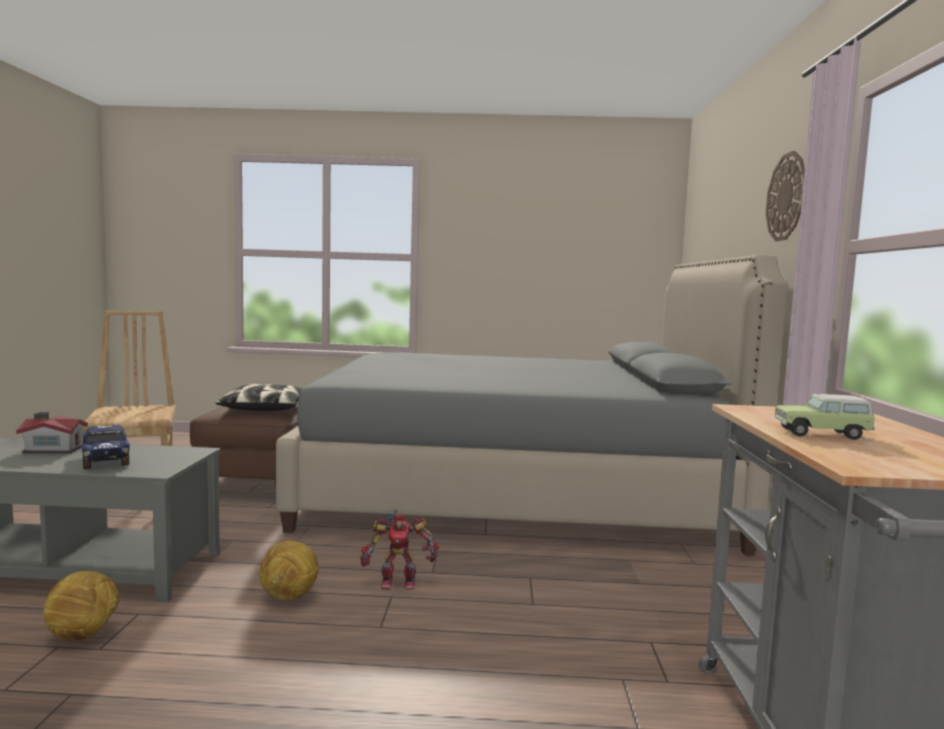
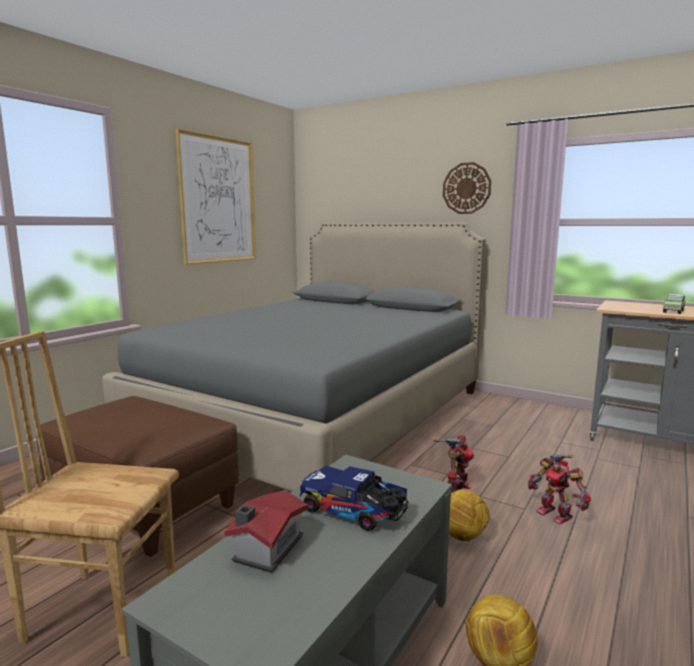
camera: 60 degrees left, 5 degrees up
toy truck [82,425,130,469] -> toy truck turned 150 degrees counterclockwise [300,466,408,531]
pillow [216,384,302,411] -> none
none -> picture [175,128,256,265]
none -> toy robot [528,454,591,524]

